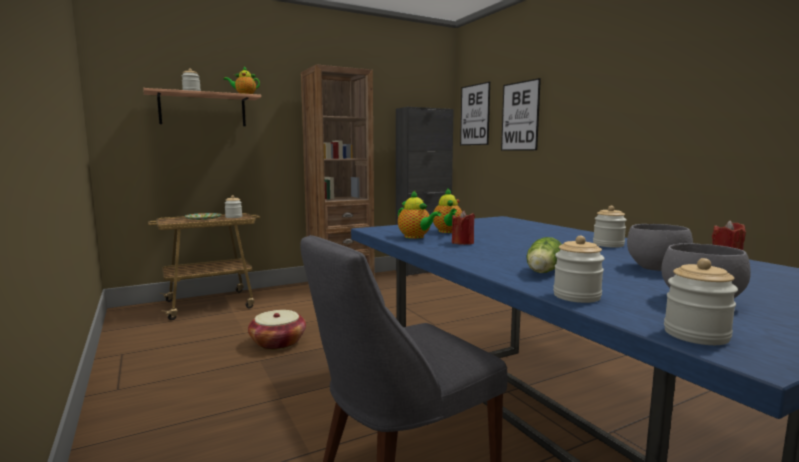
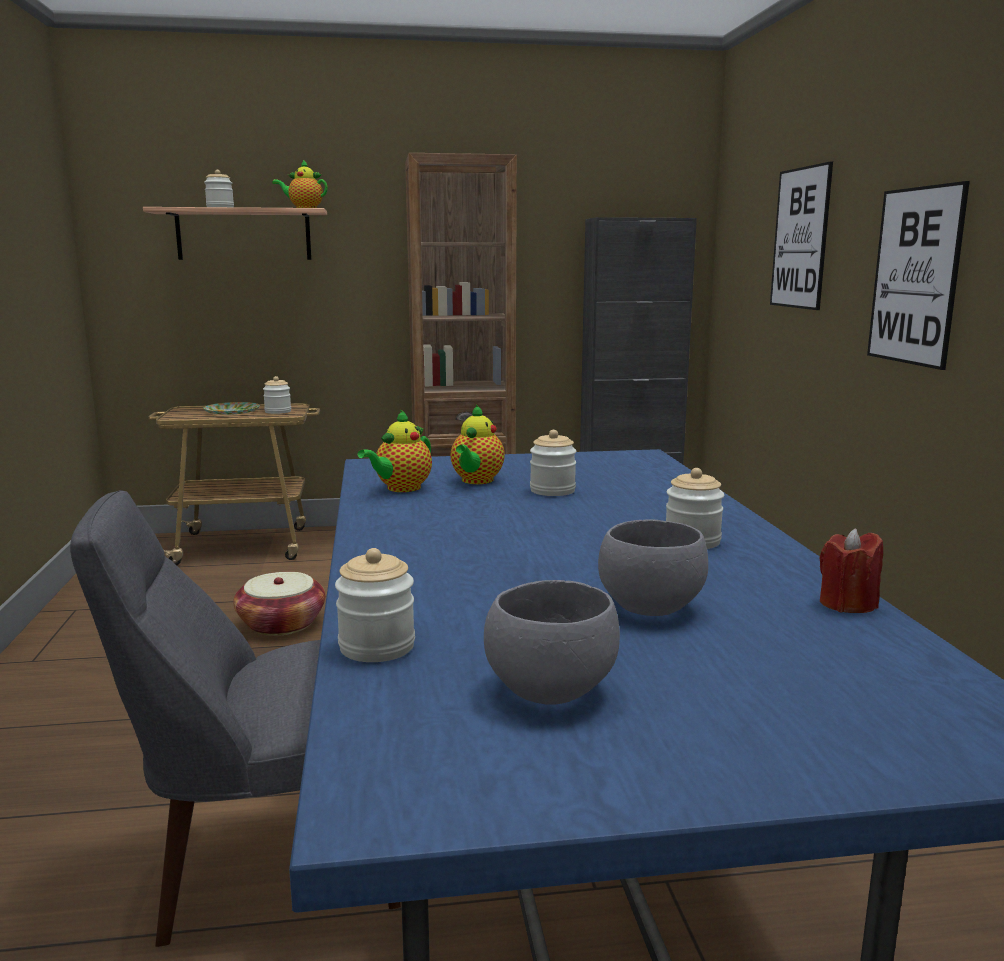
camera: 20 degrees right, 5 degrees up
teapot [398,191,441,239] -> teapot turned 60 degrees clockwise [358,409,432,492]
red candle [452,210,475,245] -> none
picture [460,82,490,145] -> picture moved to [867,181,970,370]
lettuce [526,237,562,273] -> none
jar [664,258,738,345] -> jar moved to [530,430,576,496]

